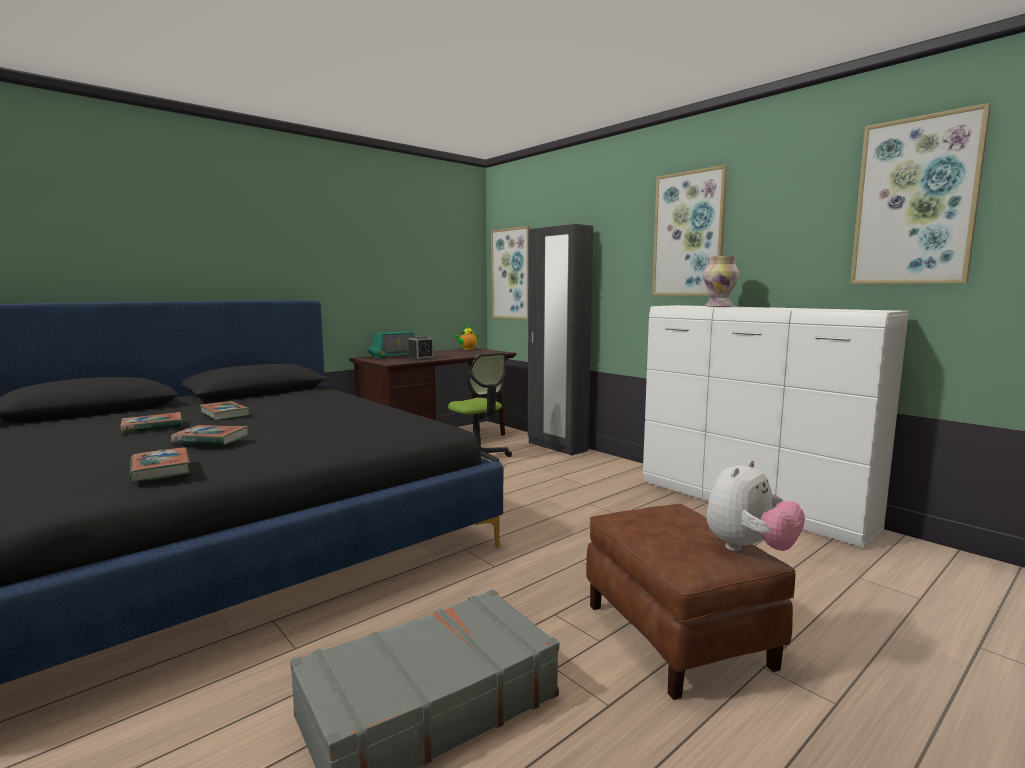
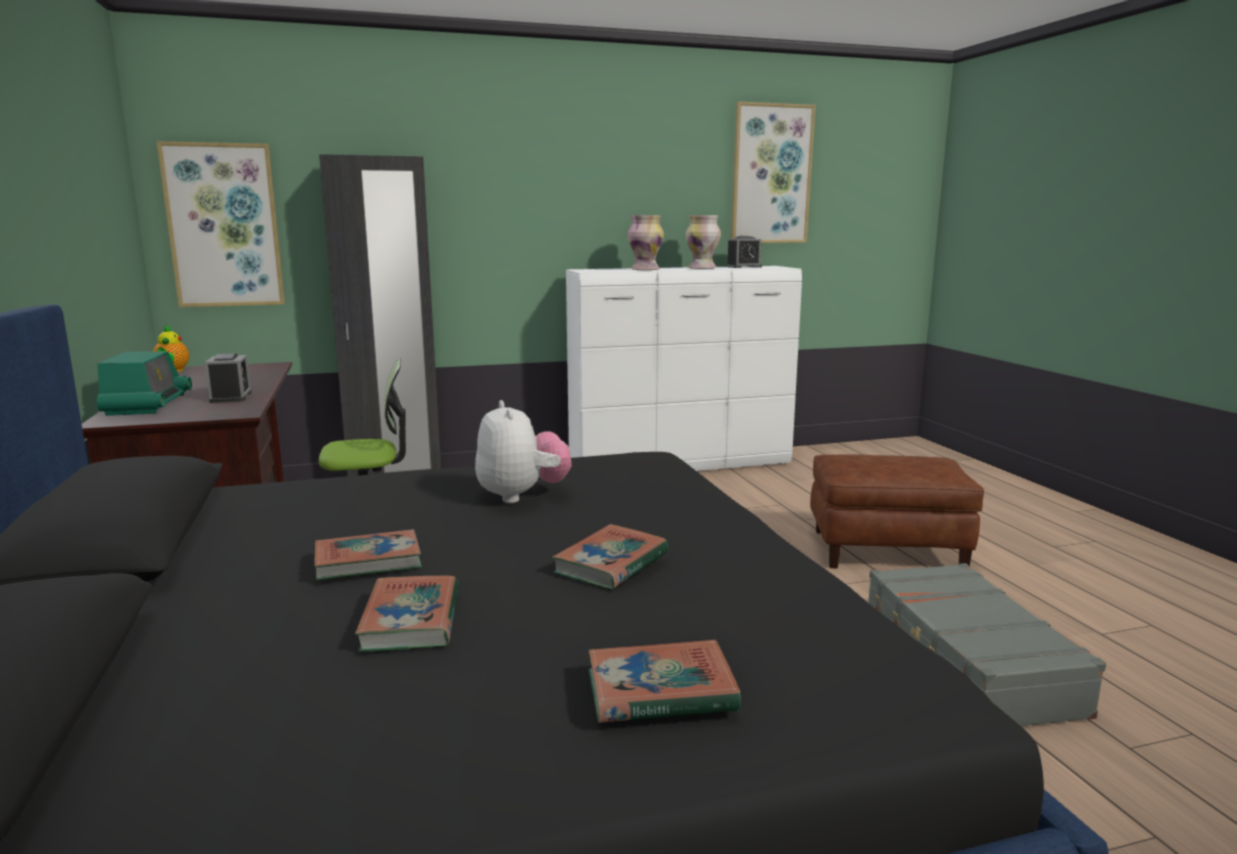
camera: 65 degrees left, 5 degrees up
book [129,448,190,482] -> book moved to [589,640,741,723]
picture [652,165,728,296] -> none
plush toy [706,460,805,551] -> plush toy moved to [475,400,572,503]
none -> vase [685,215,721,269]
none -> alarm clock [726,236,762,268]

